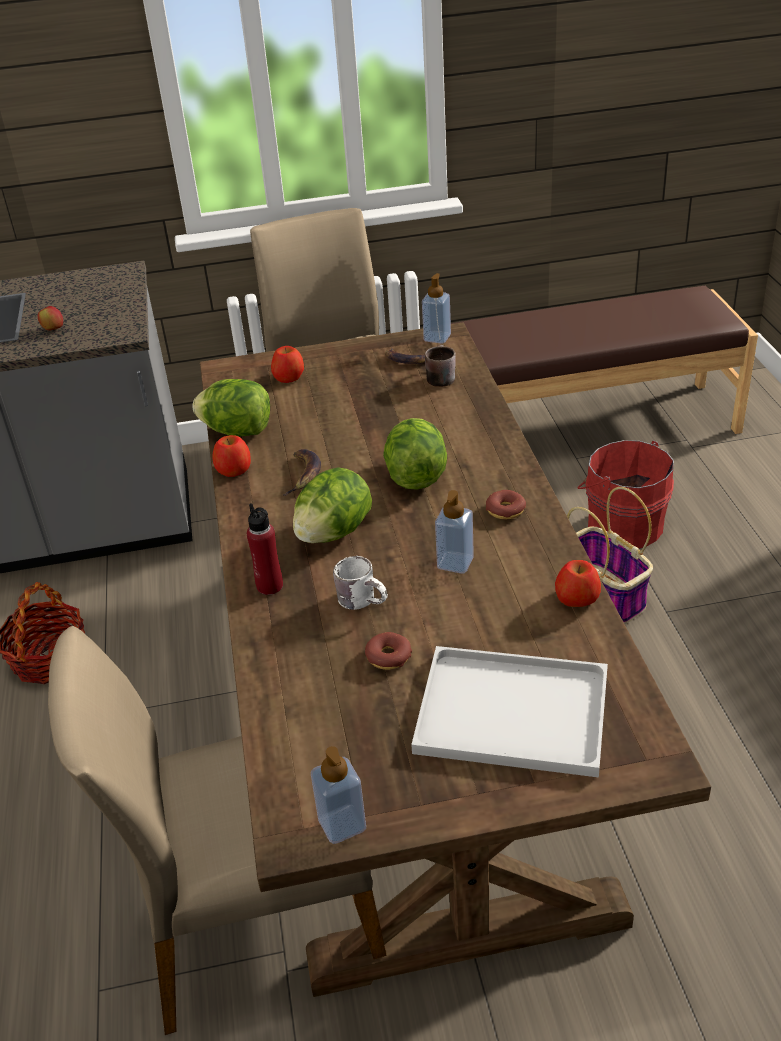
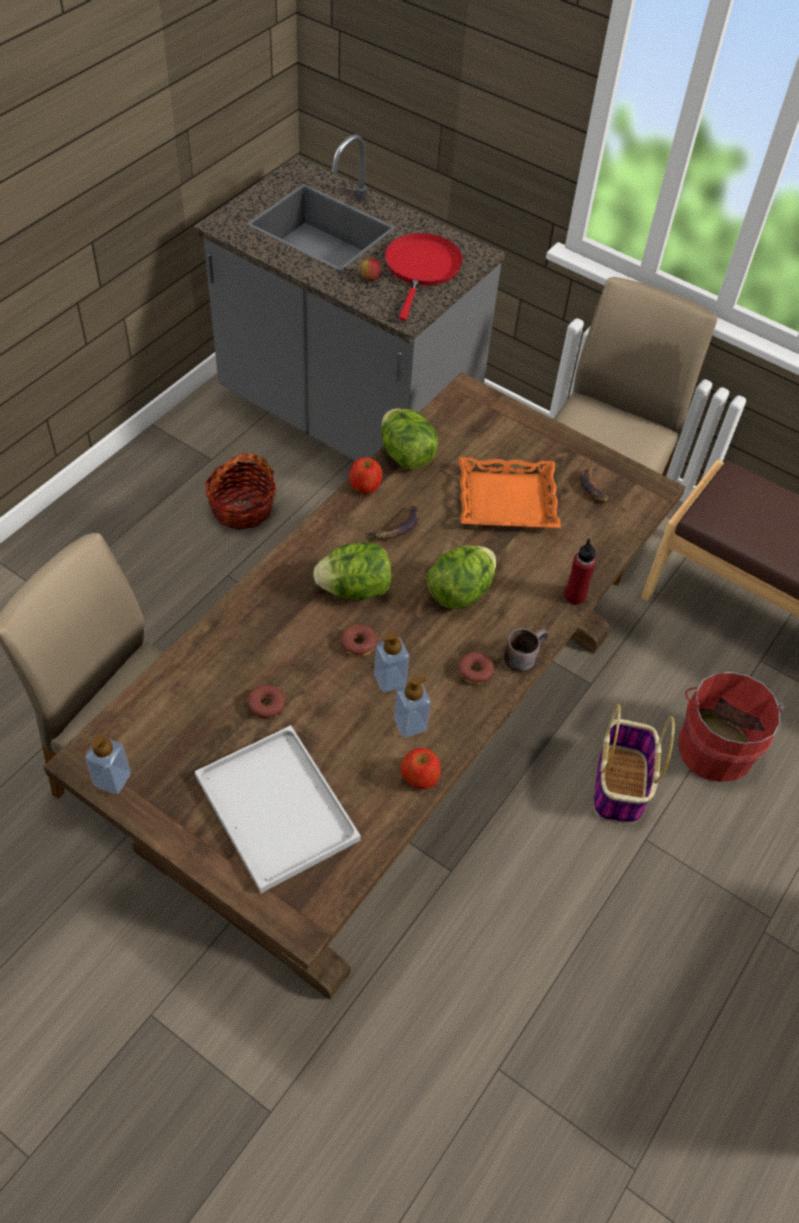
camera: 40 degrees right, 15 degrees up
red bottle [247,503,283,595] -> red bottle moved to [564,539,596,605]
apple [271,346,304,383] -> none
white mug [333,556,388,610] -> none
soap dispenser [422,273,451,344] -> soap dispenser moved to [394,676,431,737]
brown mug [425,344,456,387] -> brown mug moved to [504,628,548,672]
none -> donut [341,625,377,657]
none -> red frying pan [385,233,463,321]
none -> orange tray [459,457,561,528]

